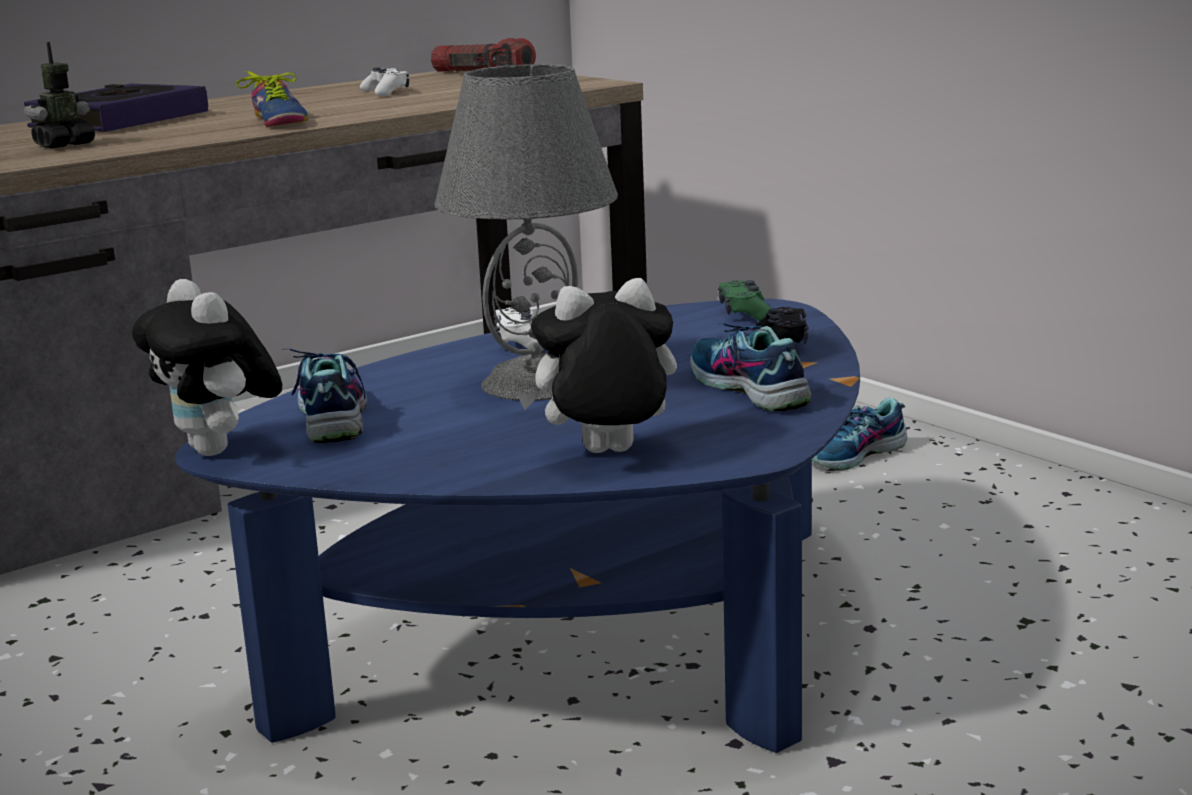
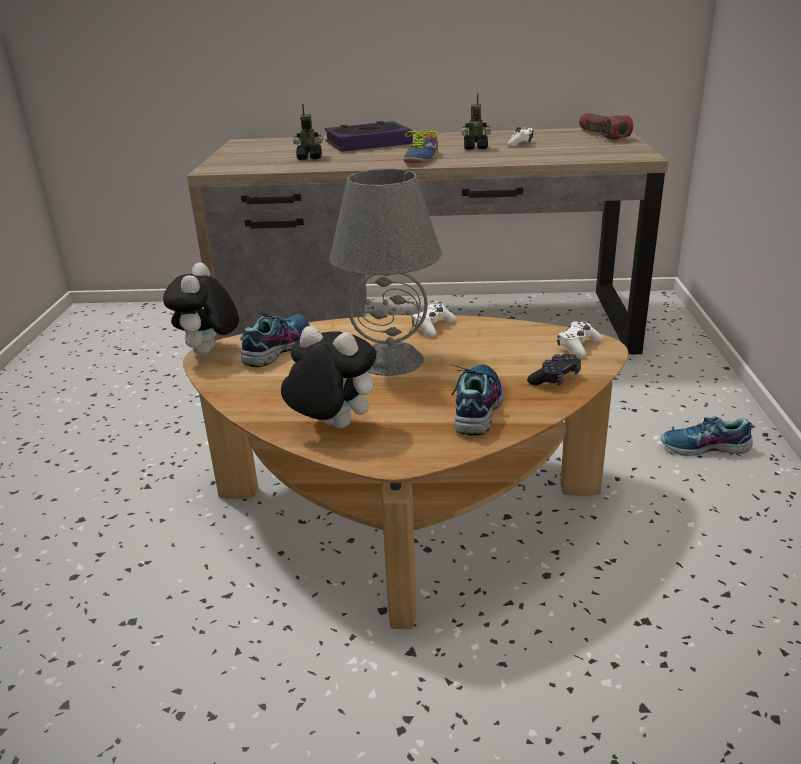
camera: 40 degrees right, 10 degrees up
blue coffee table [175,299,860,753] -> brown coffee table [183,315,628,629]
green game controller [718,280,772,321] -> white game controller [557,321,602,358]
none -> toy robot [461,93,491,150]

